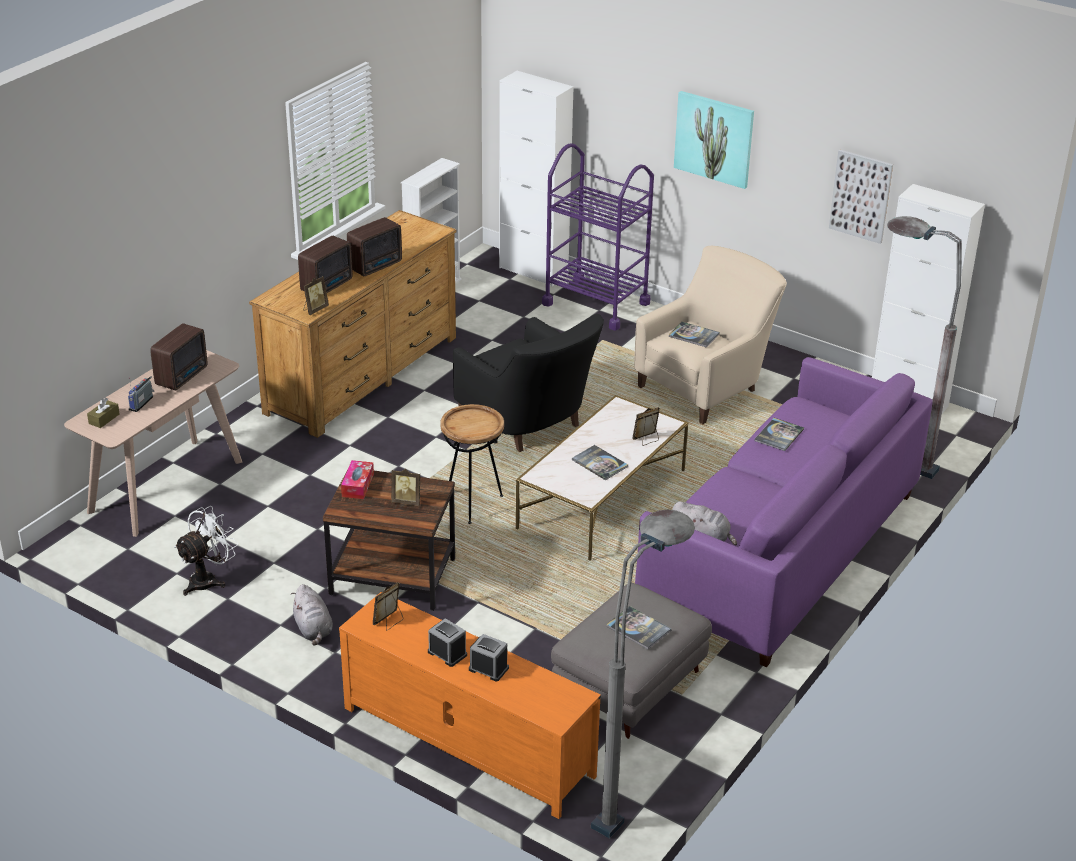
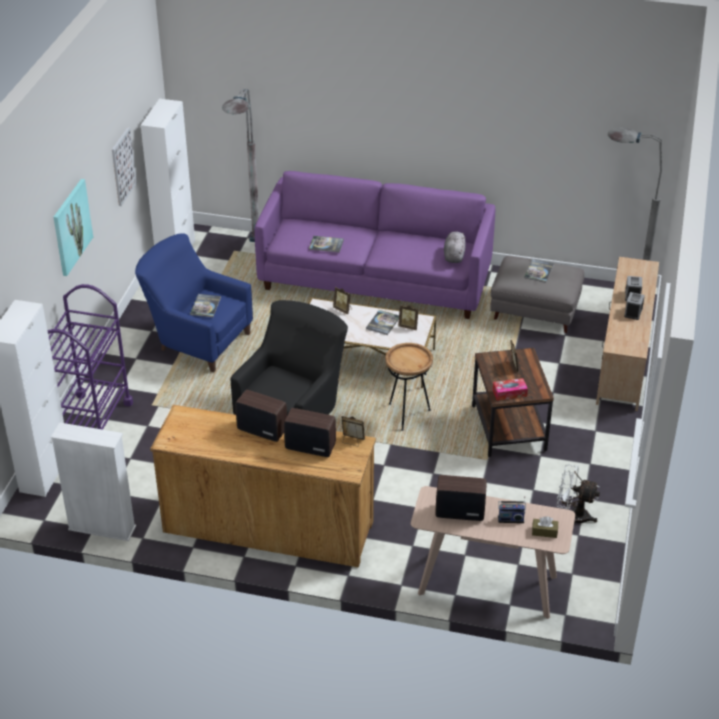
camera: 110 degrees left, 5 degrees up
grey plush toy [291,584,333,646] -> none
orange tv stand [339,592,601,819] -> beige tv stand [596,257,659,411]
picture frame [373,582,404,631] -> picture frame moved to [398,305,419,330]
beige armchair [634,246,787,424] -> blue armchair [135,233,253,372]

